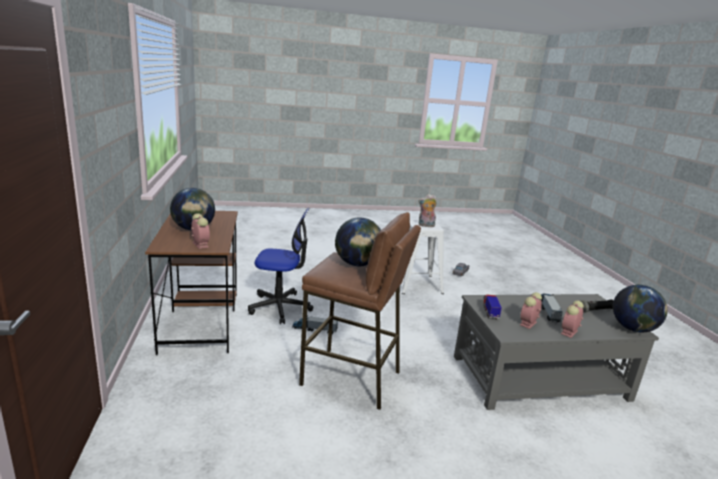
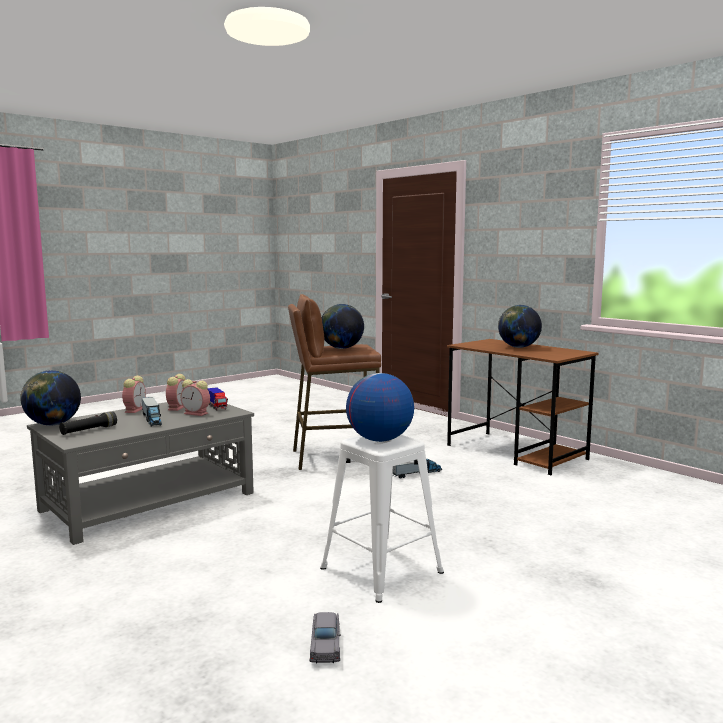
camera: 150 degrees right, 10 degrees down
alarm clock [191,213,210,249] -> alarm clock moved to [181,379,210,416]
office chair [248,208,314,324] -> none
plush toy [418,194,437,227] -> globe [346,373,414,442]

